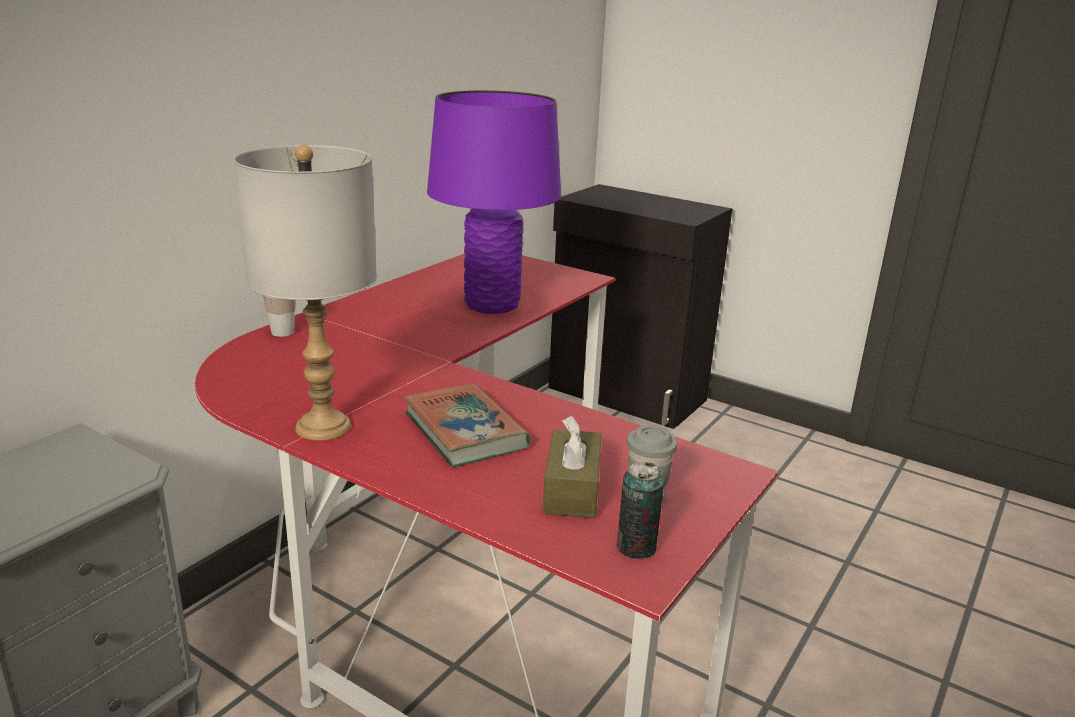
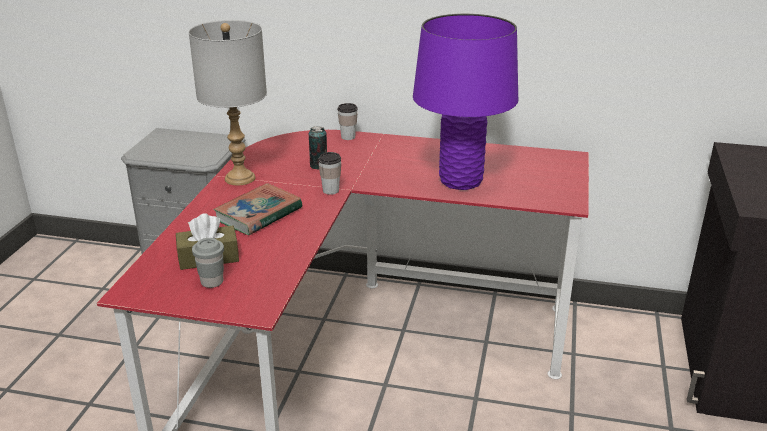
camera: 70 degrees right, 5 degrees up
can [616,462,664,559] -> can moved to [309,126,327,169]
none -> cup [319,152,341,195]

